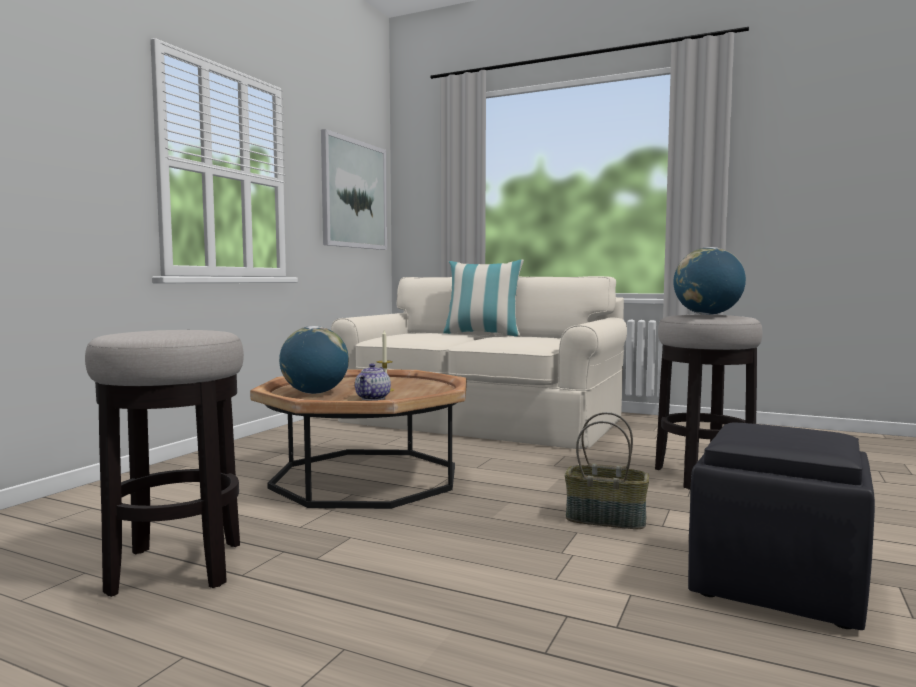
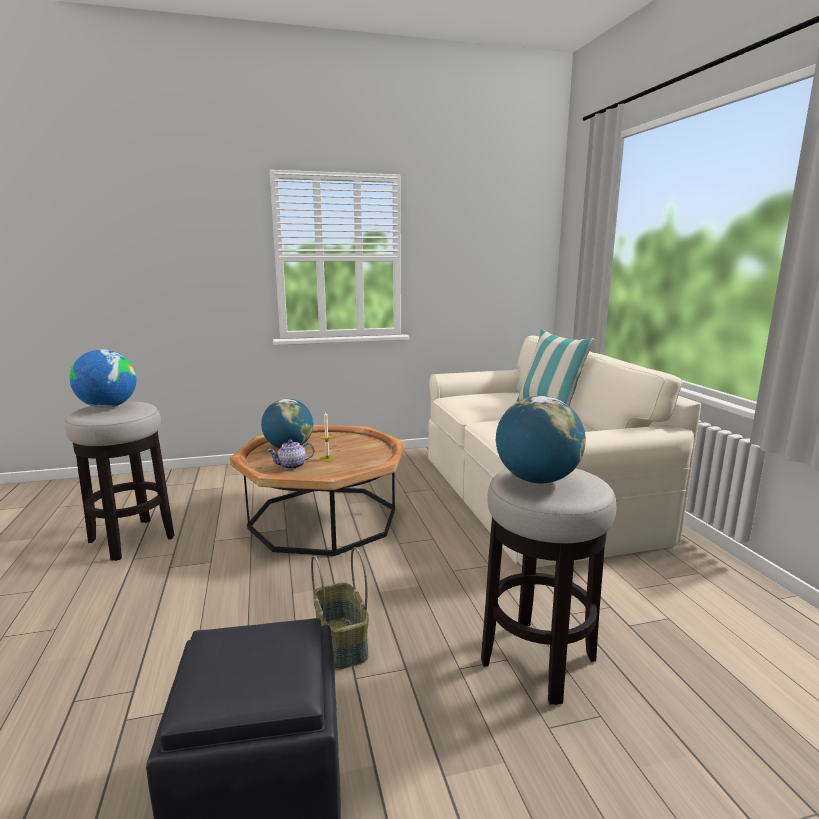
camera: 50 degrees right, 10 degrees up
picture [321,129,387,250] -> none
none -> globe [70,349,137,408]

